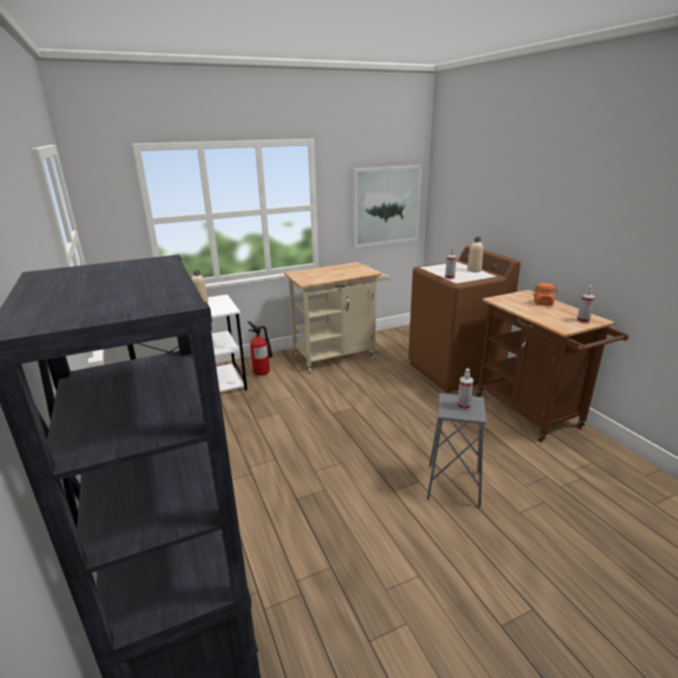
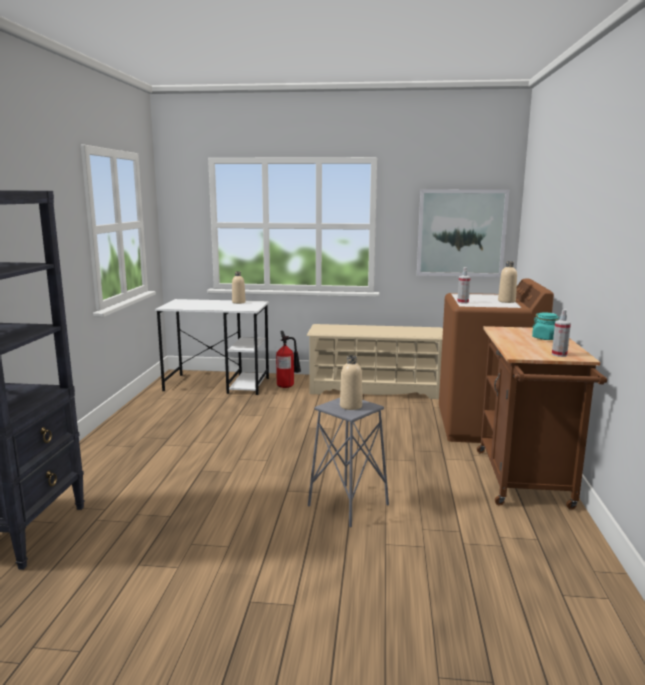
camera: 30 degrees right, 10 degrees down
beige cart [284,262,390,373] -> beige shoe rack [306,324,443,399]
spray bottle [457,369,473,410] -> beige bottle [340,355,362,410]
orange jar [533,283,558,306] -> turquoise jar [532,312,560,340]

